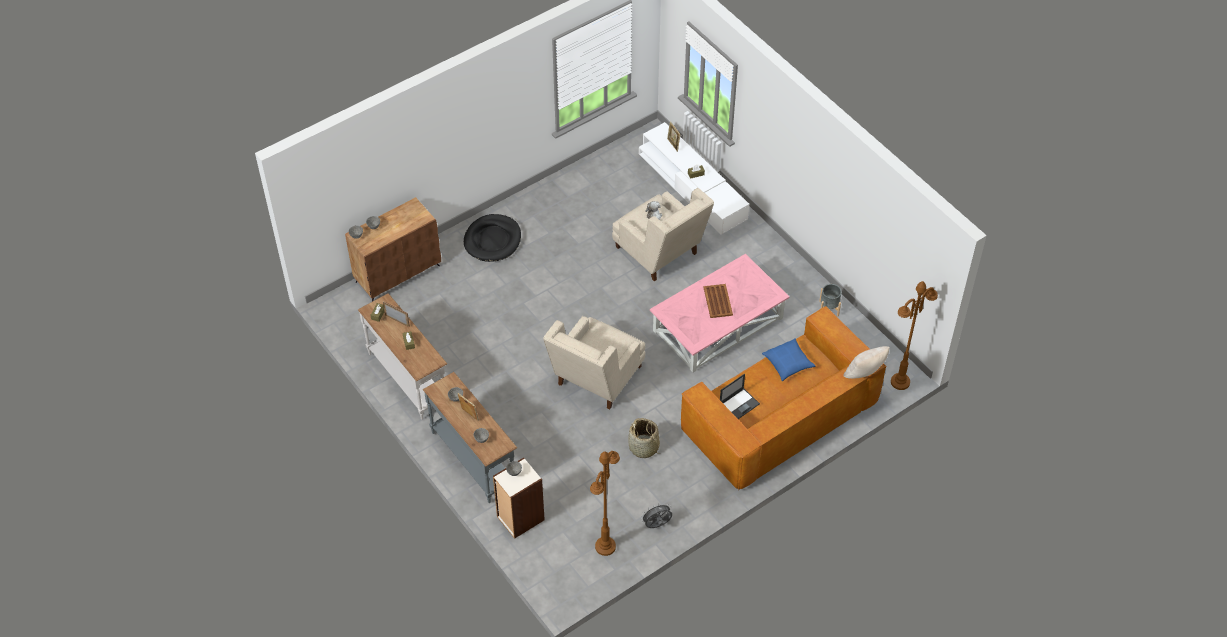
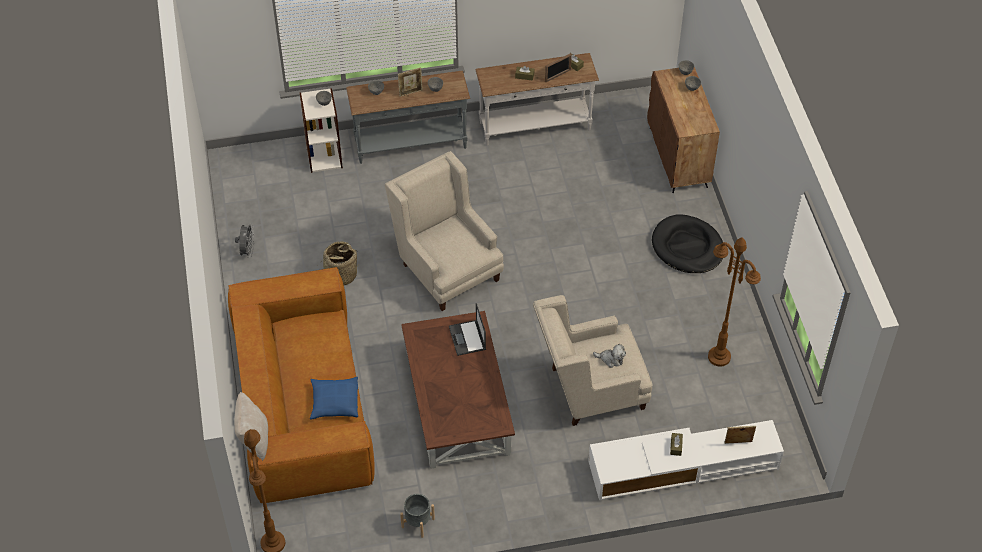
camera: 115 degrees right, 0 degrees up
brown floor lamp [590,451,620,556] -> brown floor lamp moved to [708,237,761,367]
pink coffee table [650,254,789,373] -> brown coffee table [401,311,515,469]
brown tray [703,284,733,318] -> none
laptop [720,374,760,419] -> laptop moved to [449,303,486,356]

